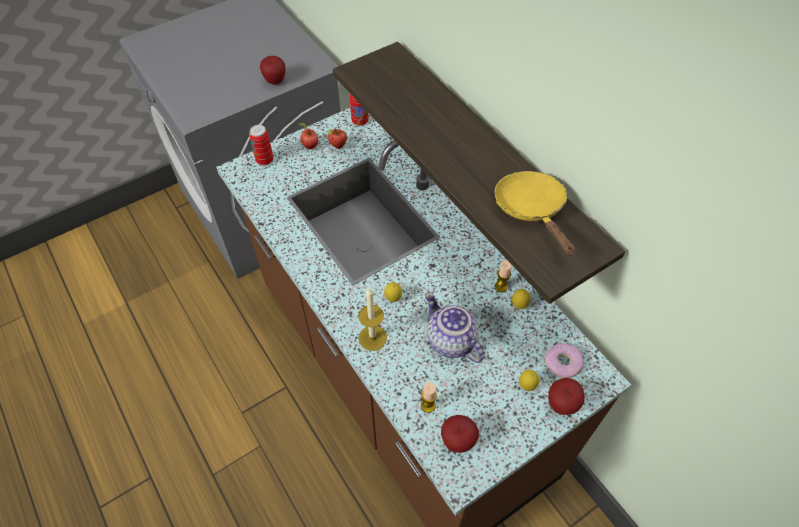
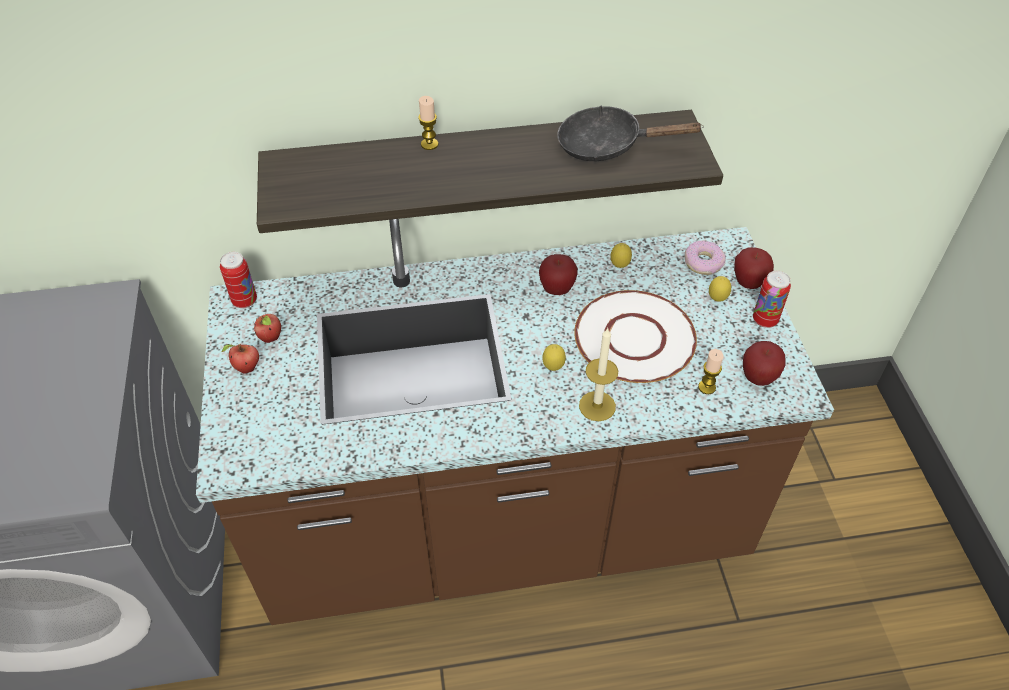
camera: 65 degrees left, 5 degrees down
can [249,125,273,165] -> can moved to [753,271,791,328]
apple [260,56,286,84] -> apple moved to [539,254,578,295]
teapot [425,292,484,363] -> white plate [574,290,697,383]
yellow frying pan [494,171,576,256] -> black frying pan [557,106,704,162]
candle [495,260,512,293] -> candle moved to [418,96,439,150]

